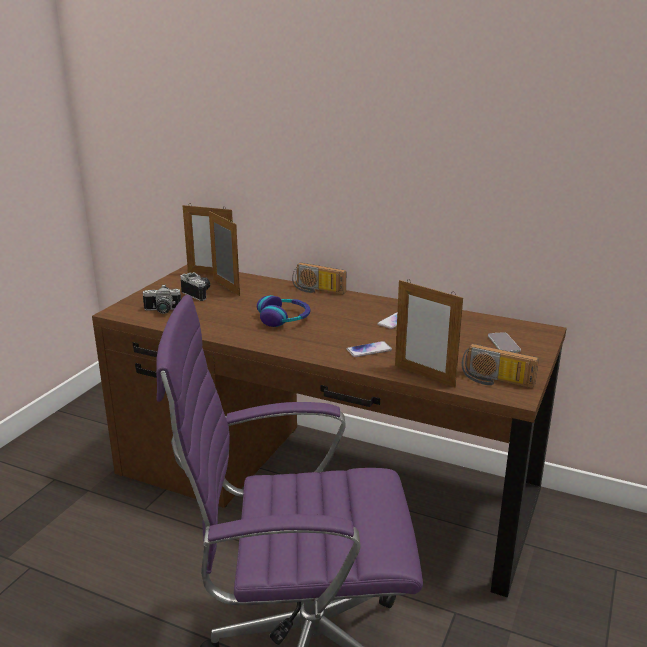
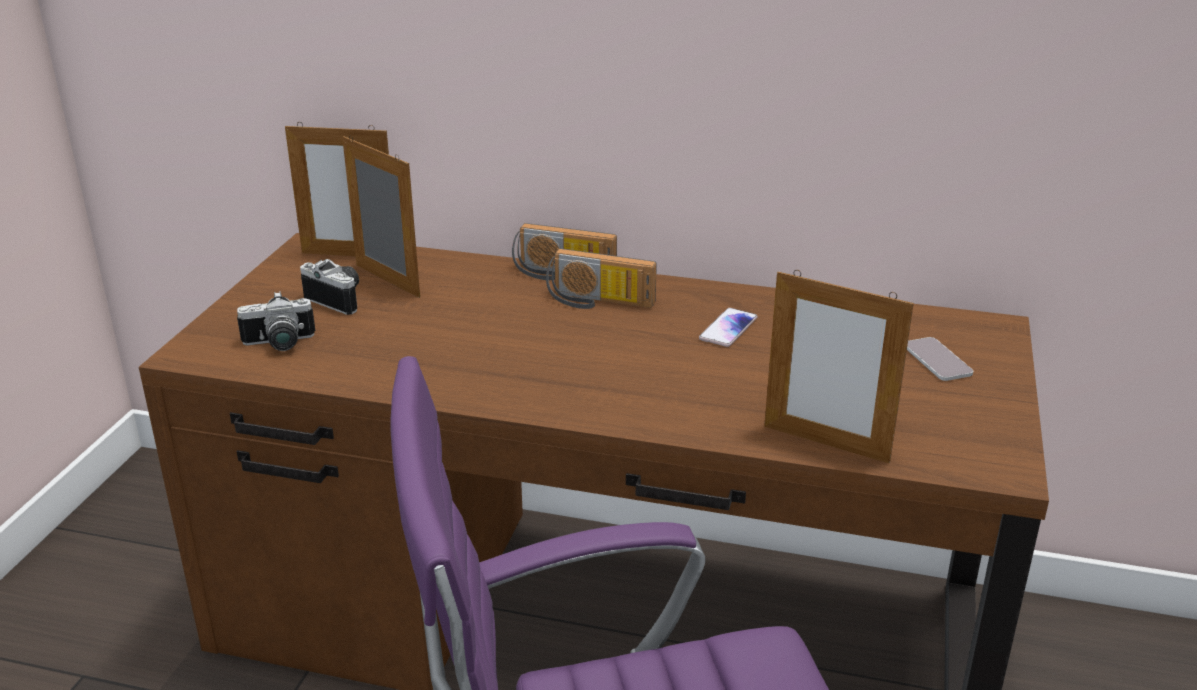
camera: 10 degrees left, 5 degrees up
headphones [257,295,310,327] -> none
phone [346,341,392,357] -> none
radio [461,344,539,388] -> radio moved to [546,248,657,309]

